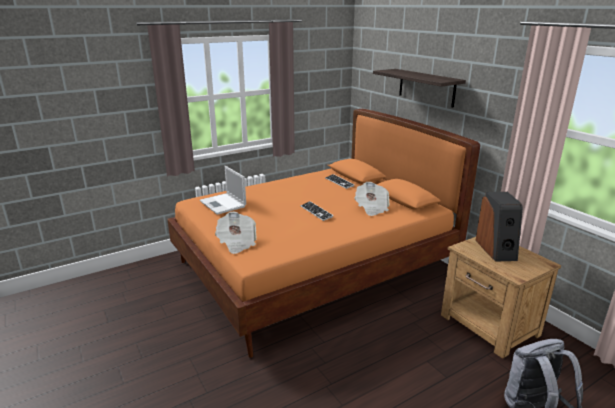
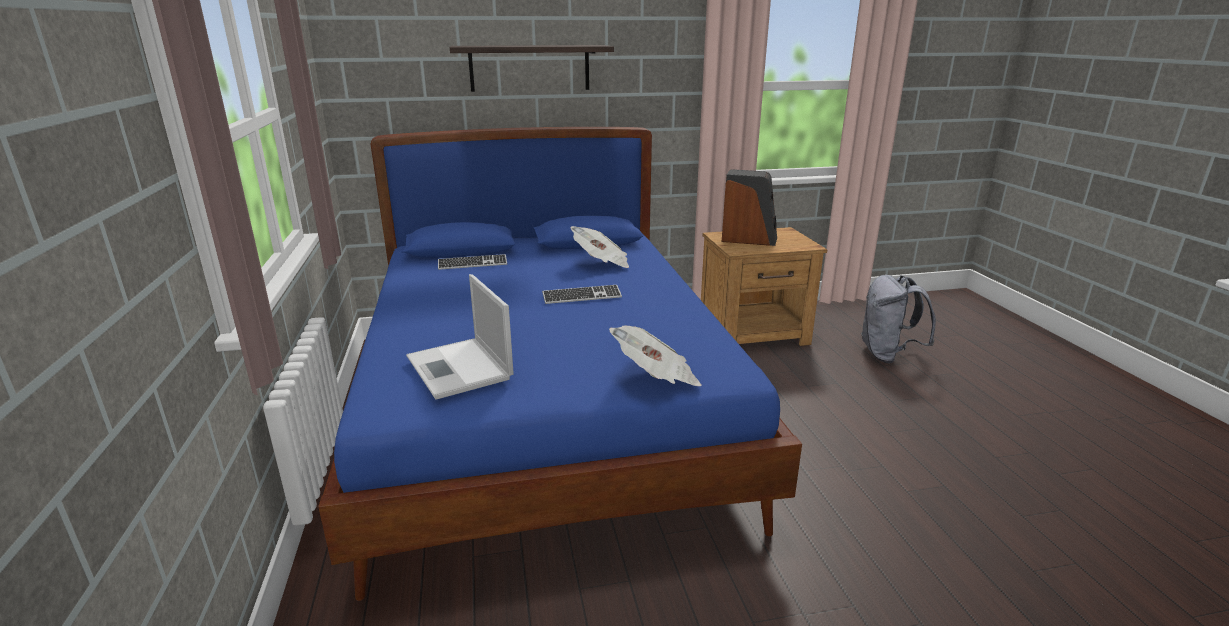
camera: 70 degrees left, 0 degrees up
orange bed [167,109,480,358] -> blue bed [318,127,802,601]
laptop [200,166,246,215] -> laptop turned 75 degrees clockwise [406,274,514,400]

